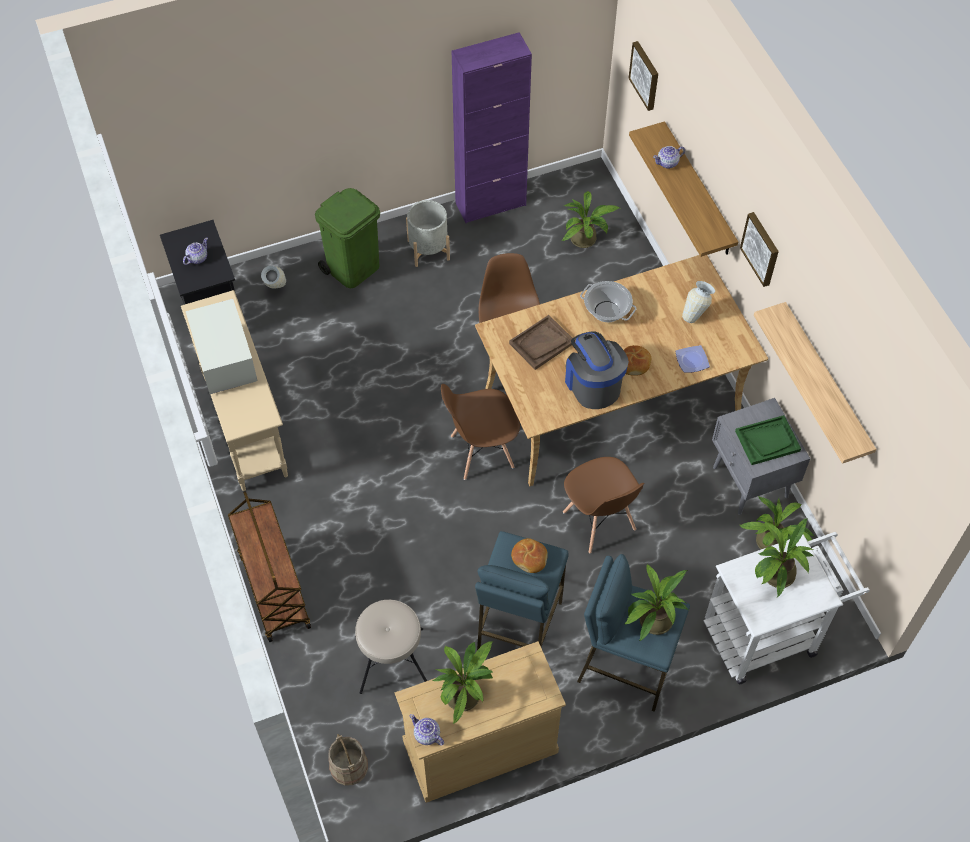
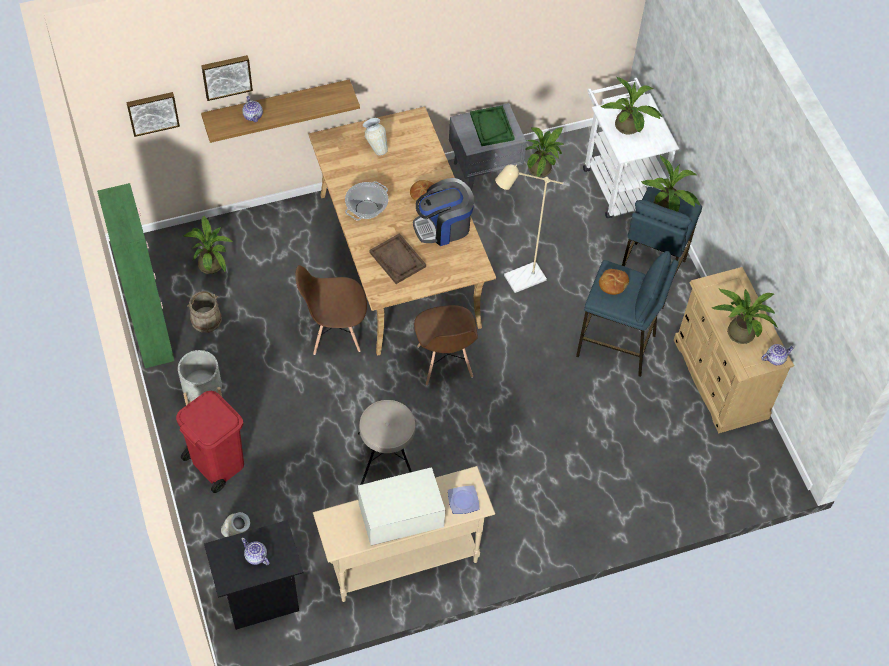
camera: 90 degrees left, 0 degrees up
brown cart [228,491,311,642] -> none
green trash can [315,188,380,288] -> red trash can [176,391,244,493]
beige bucket [328,734,368,786] -> beige bucket moved to [187,291,222,333]
beige stool [355,600,427,694] -> beige stool moved to [358,400,416,485]
teapot [410,714,444,746] -> teapot turned 150 degrees counterclockwise [761,344,795,365]
purple cabinet [452,32,532,223] -> green cabinet [97,183,175,368]
brown chair [563,457,644,554] -> beige floor lamp [495,165,570,293]
plate [675,345,710,373] -> plate moved to [448,485,479,514]
picture [740,212,778,287] -> picture moved to [201,55,253,101]
shelf [754,302,876,464] -> none

